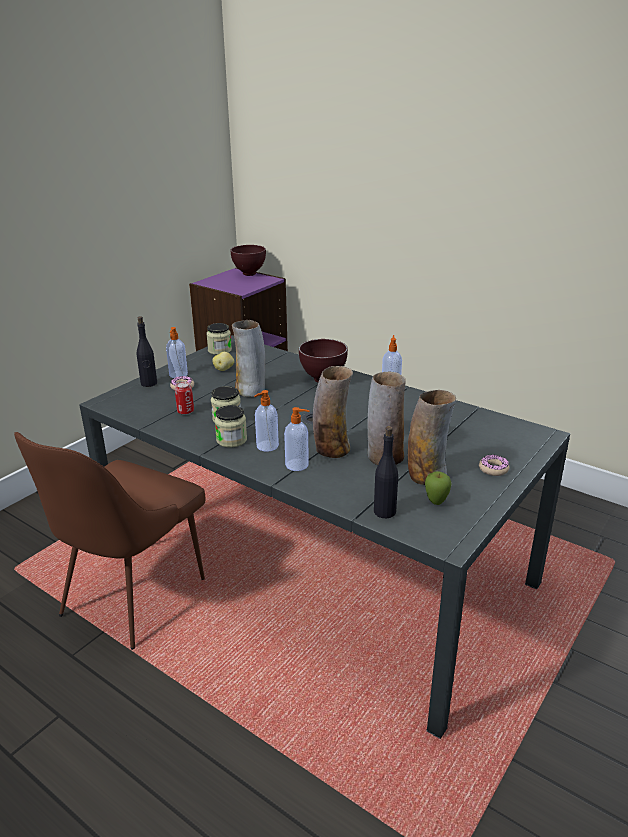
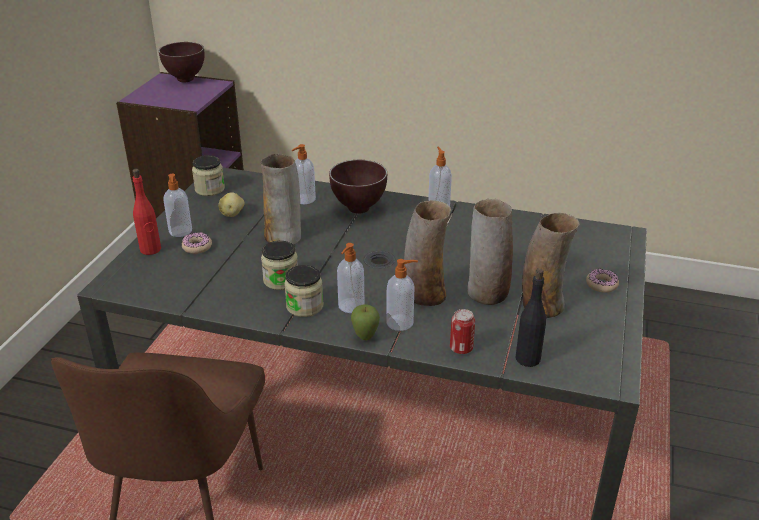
camera: 20 degrees left, 5 degrees up
black bottle [137,316,157,387] -> red bottle [133,169,161,255]
can [175,381,194,415] -> can moved to [450,309,475,354]
apple [425,471,452,505] -> apple moved to [351,304,380,340]
none -> soap dispenser [292,144,316,204]

